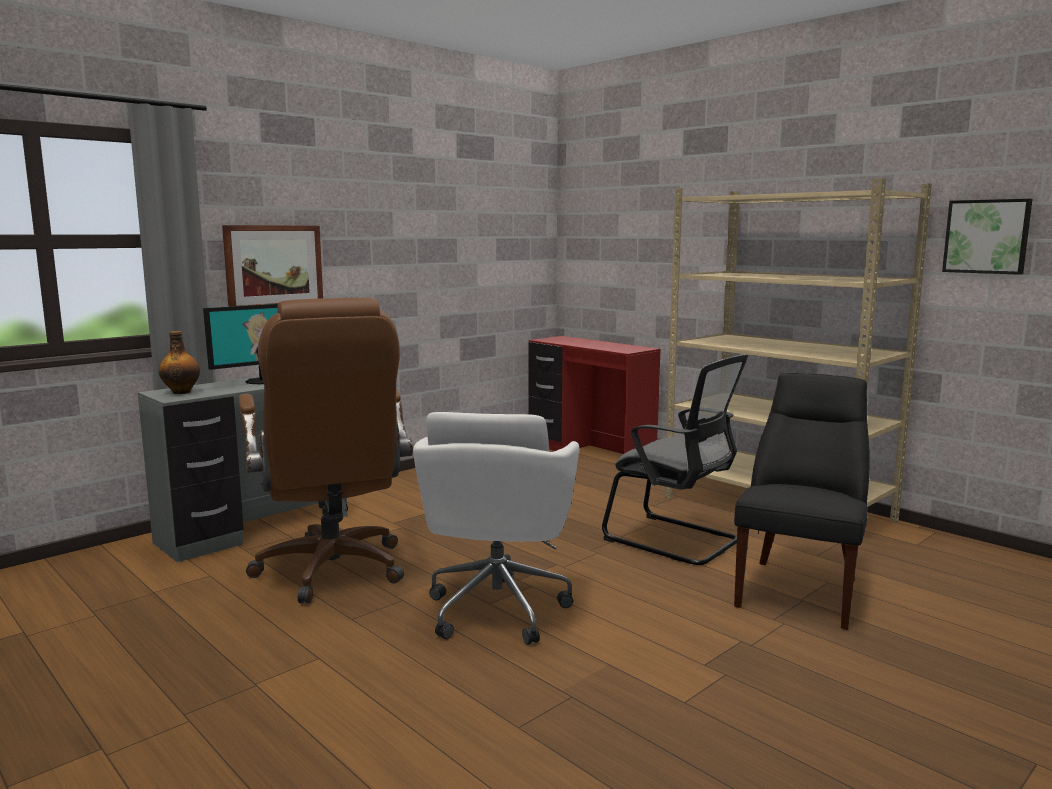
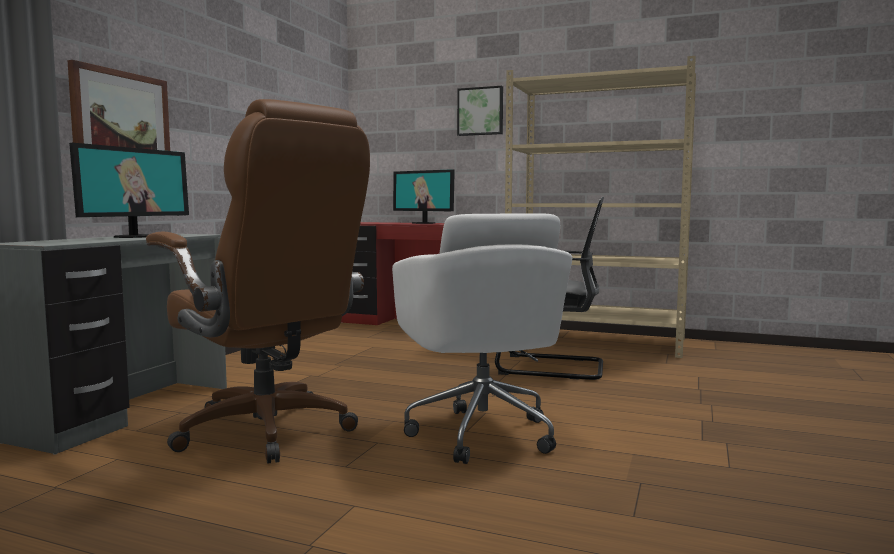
camera: 25 degrees left, 5 degrees down
bottle [159,331,200,394] -> none
black chair [734,373,870,630] -> none
picture [942,199,1032,275] -> picture moved to [457,86,503,136]
none -> monitor [393,169,455,224]

